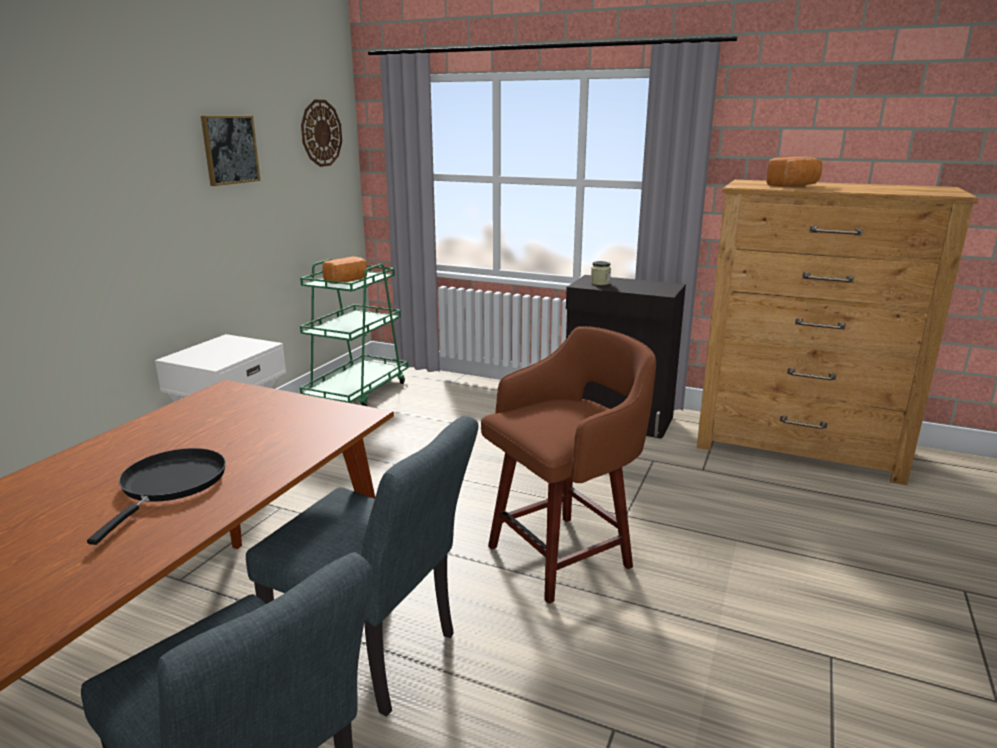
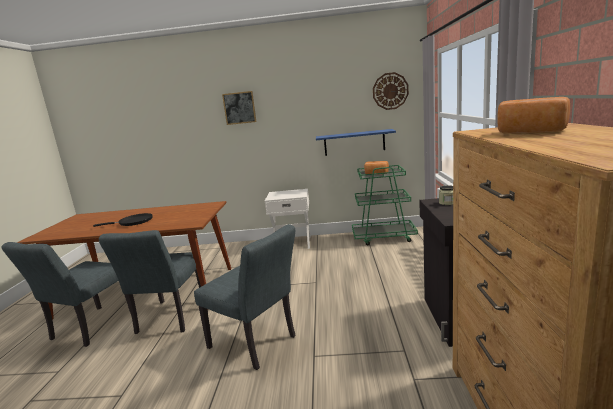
camera: 70 degrees right, 5 degrees down
picture [201,115,260,186] -> picture moved to [222,91,256,125]
brown stool [481,326,656,604] -> grey chair [194,224,296,370]
none -> blue shelf [316,129,396,156]

